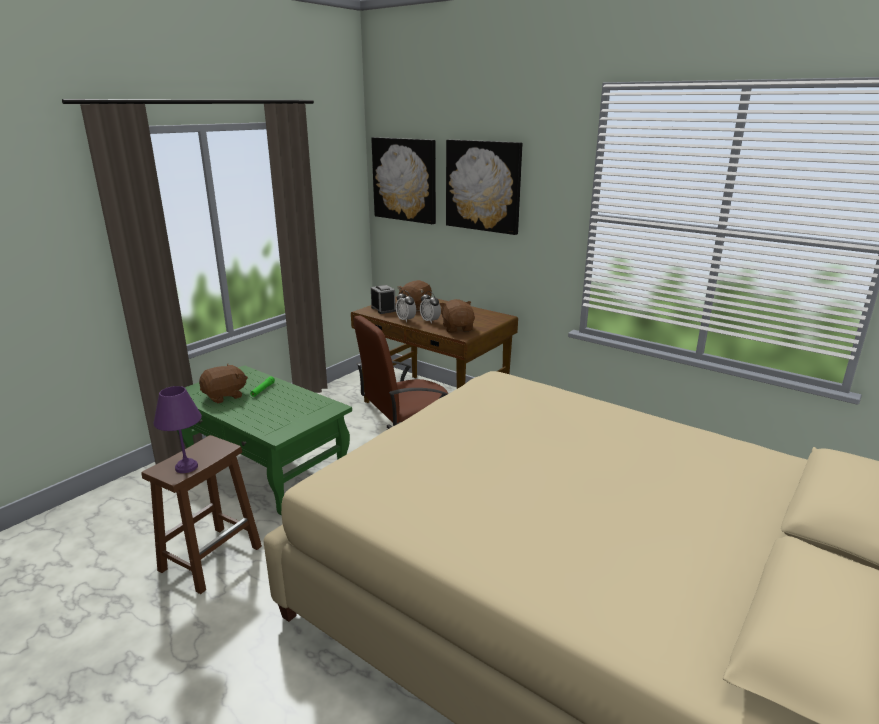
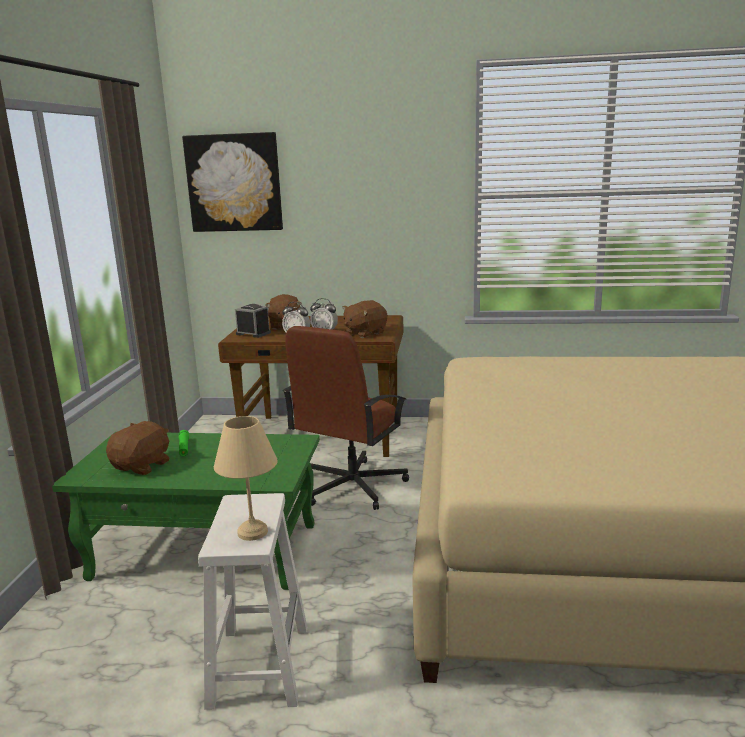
camera: 30 degrees left, 5 degrees down
brown stool [141,435,262,594] -> white stool [198,493,307,710]
purple table lamp [154,386,202,473] -> beige table lamp [214,416,278,541]
brown plush toy [439,299,475,333] -> brown plush toy turned 90 degrees counterclockwise [342,300,387,338]
picture [446,139,522,235] -> none

